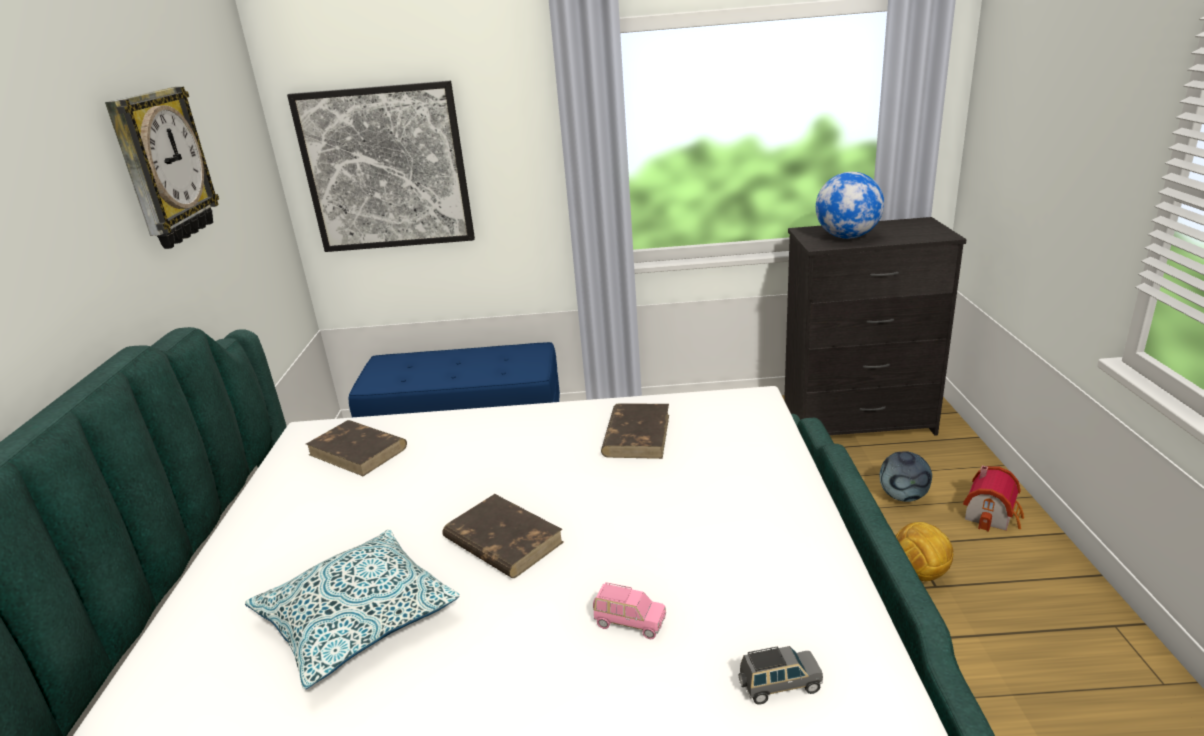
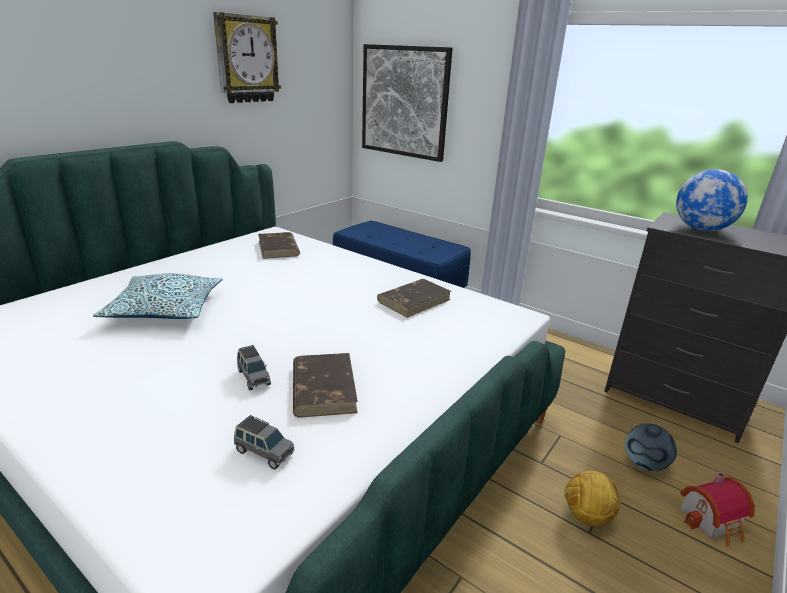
camera: 35 degrees right, 0 degrees up
brown book [442,494,564,578] -> brown book moved to [293,353,358,418]
pink toy car [593,582,666,639] -> grey toy car [237,345,271,391]

